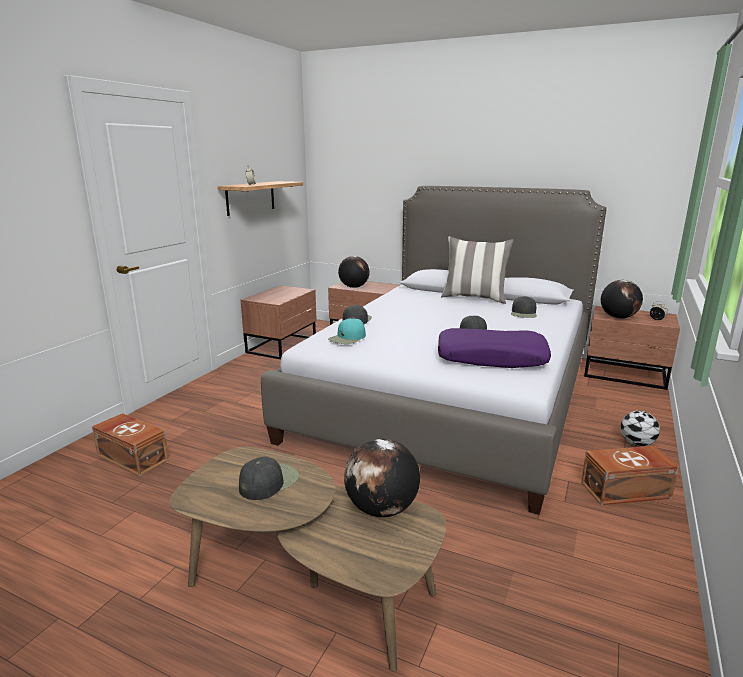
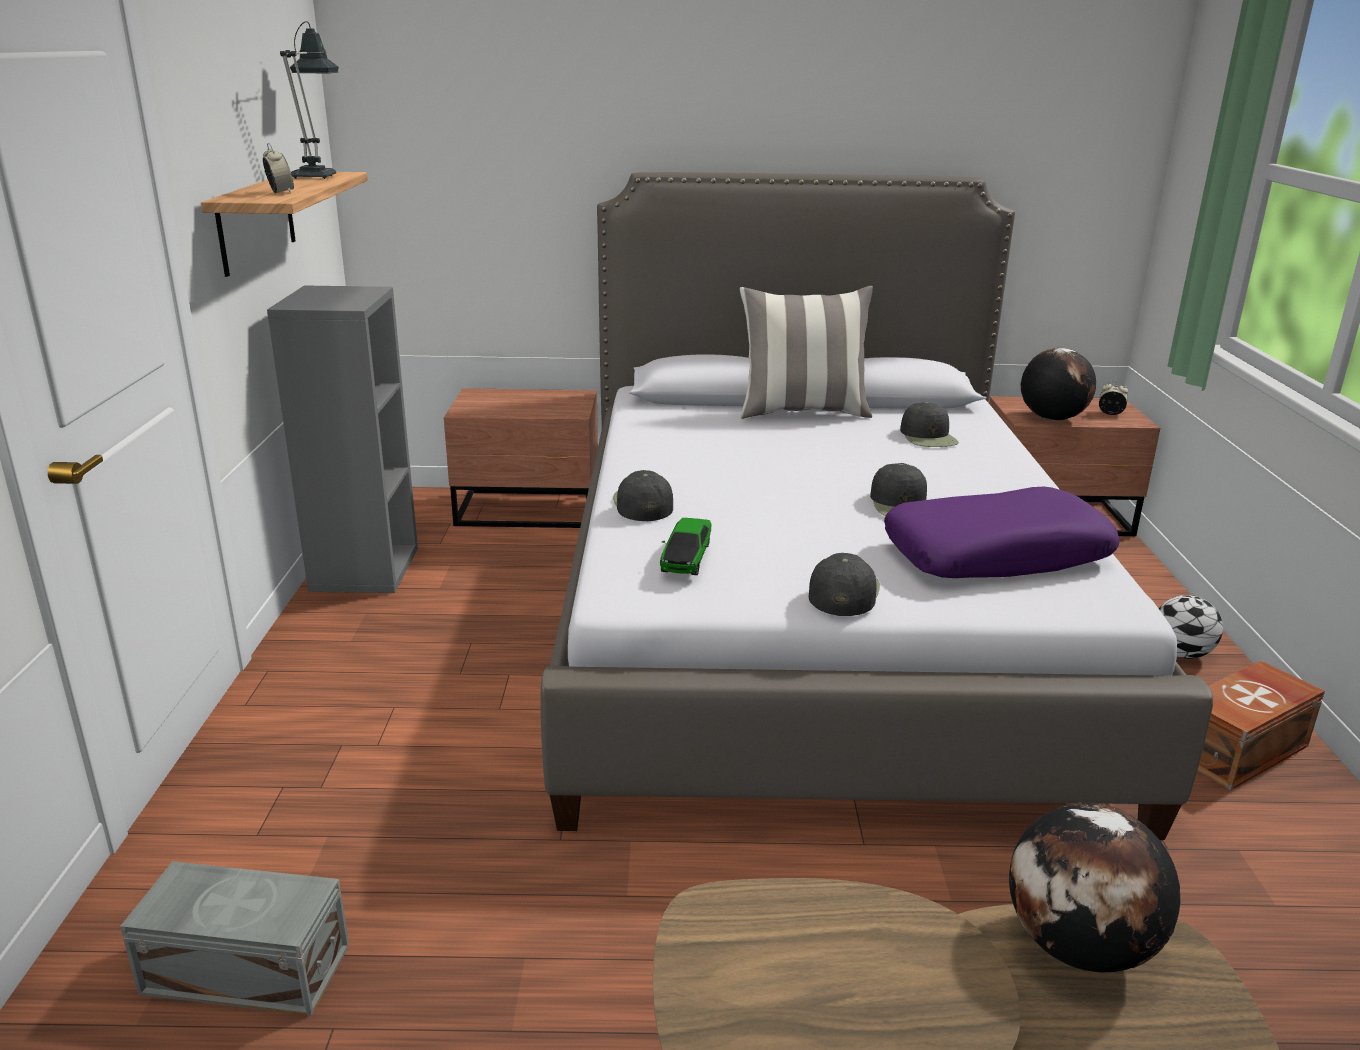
camera: 25 degrees left, 5 degrees up
brown storage box [92,413,169,477] -> grey storage box [120,861,349,1016]
black cap [239,456,299,500] -> black cap moved to [809,553,880,616]
brown nightstand [241,285,317,359] -> grey bookcase [267,285,418,593]
turquoise cap [328,318,366,344] -> toy car [660,518,711,575]
globe [338,256,370,288] -> none
none -> table lamp [280,21,339,179]

